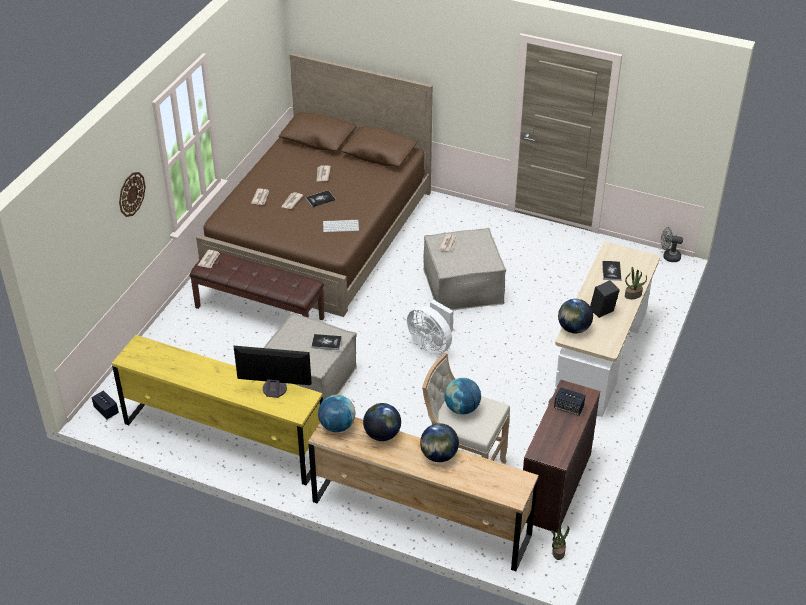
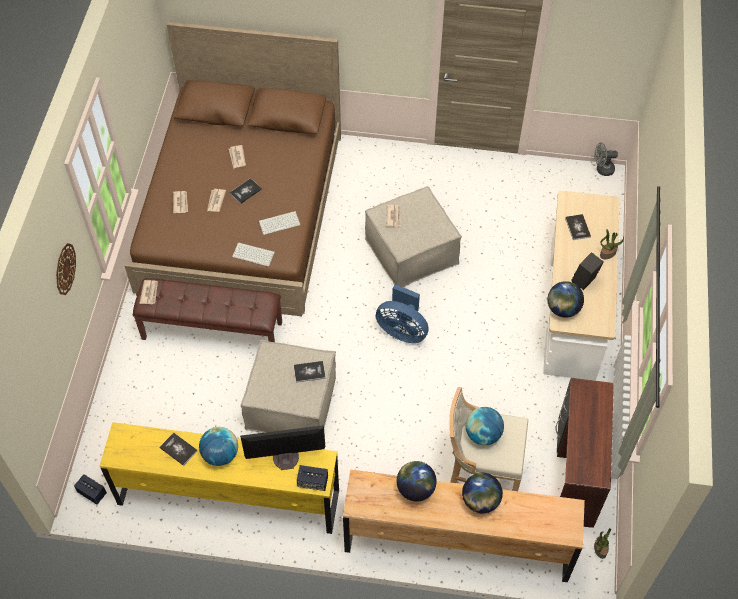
camera: 15 degrees left, 15 degrees up
globe [318,395,356,432] -> globe moved to [199,427,238,466]
white fan [407,300,453,354] -> blue fan [376,284,428,343]
speaker [554,387,586,416] -> speaker moved to [297,465,328,491]
none -> book [160,432,197,466]
none -> keyboard [232,242,275,266]

